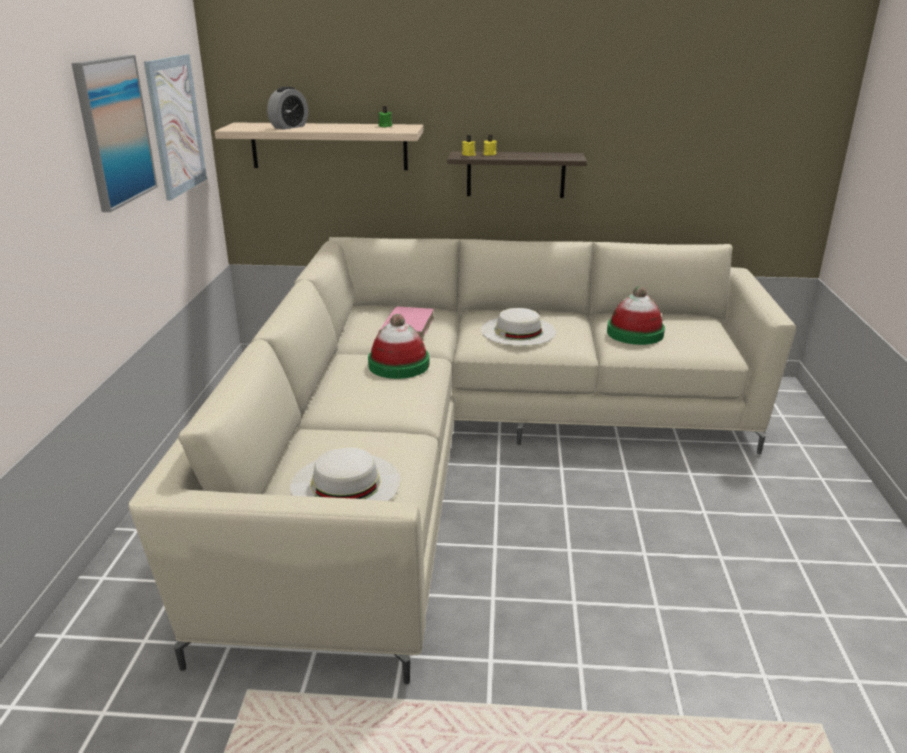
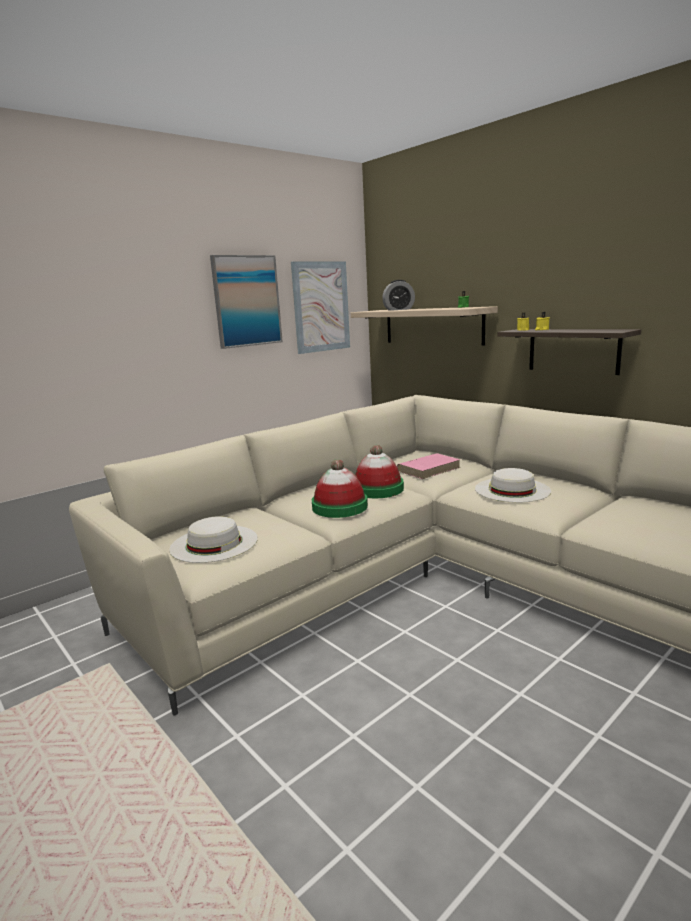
camera: 45 degrees right, 10 degrees down
hat [607,286,665,345] -> hat moved to [312,459,368,518]

